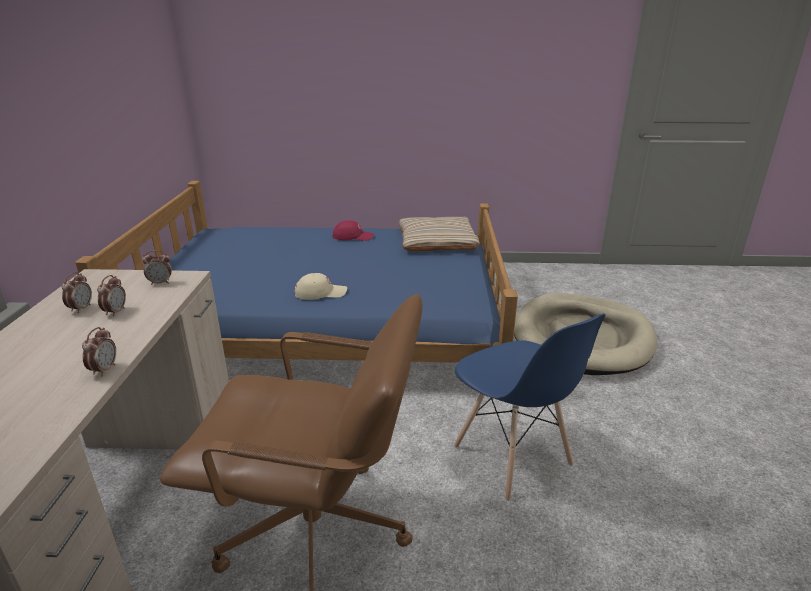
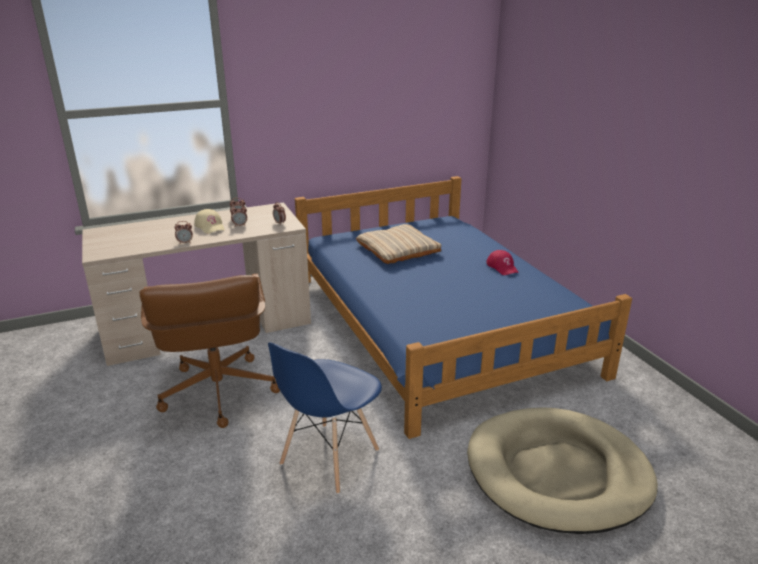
camera: 65 degrees right, 0 degrees up
beige cap [295,273,347,300] -> beige cap moved to [194,209,225,234]
beige pillow [398,217,480,251] -> beige pillow moved to [356,224,441,264]

